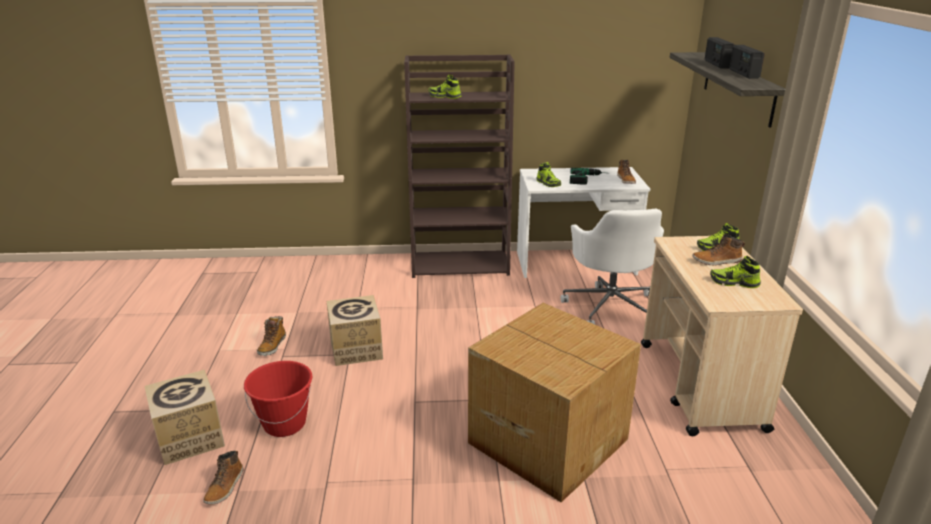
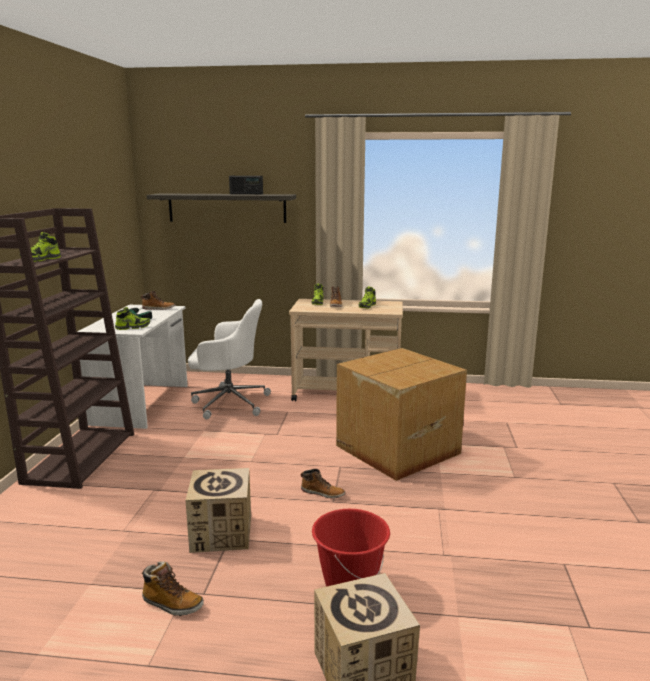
camera: 80 degrees left, 10 degrees down
boot [203,451,244,505] -> boot moved to [301,469,345,499]
radio [704,37,734,68] -> none

